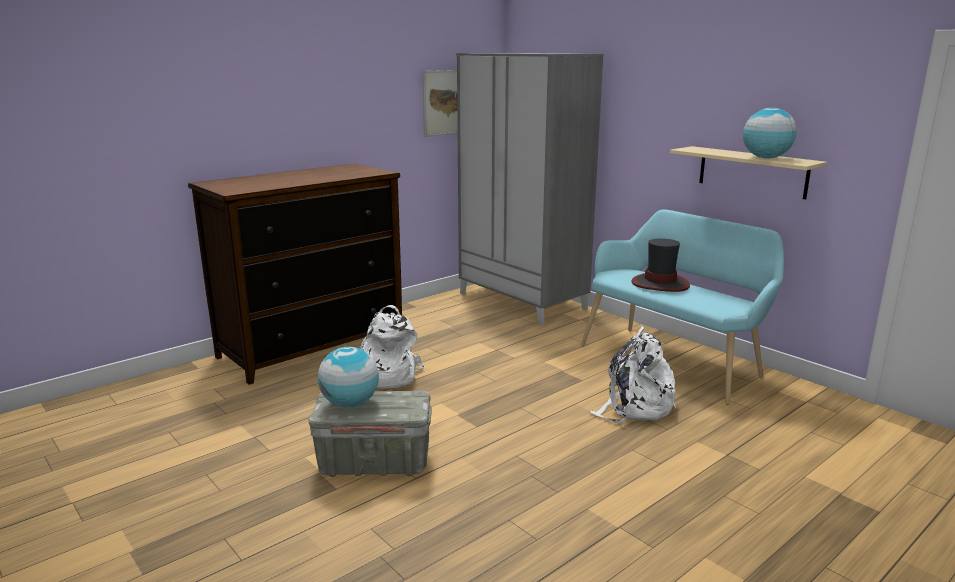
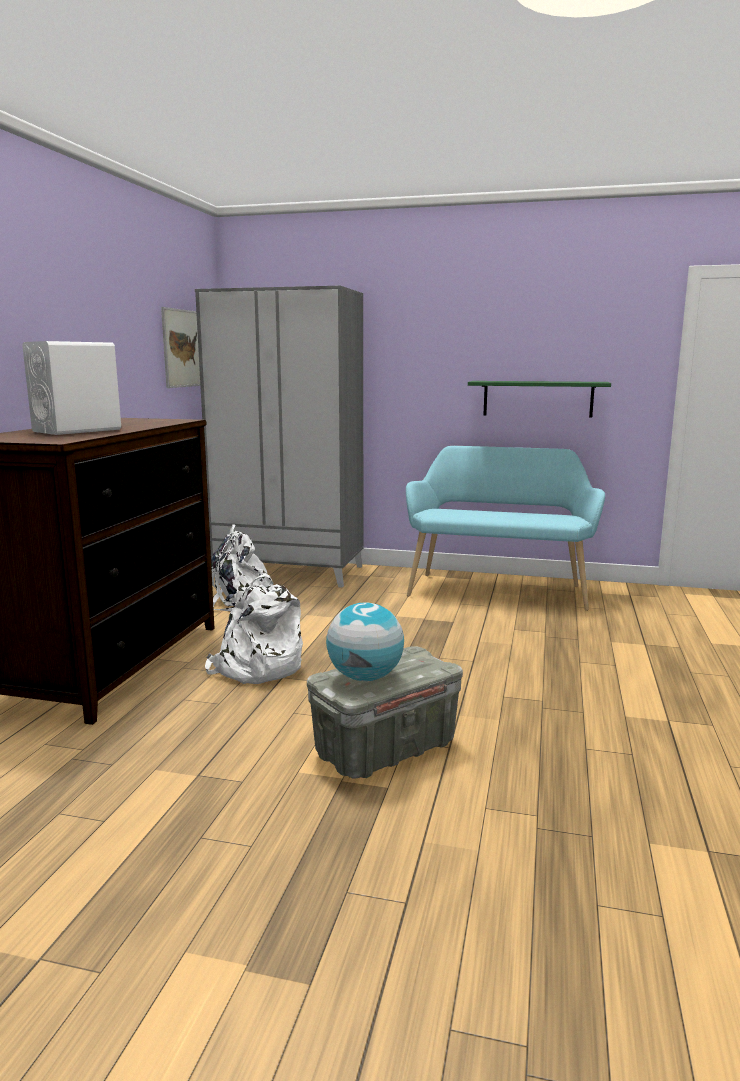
camera: 35 degrees left, 5 degrees down
white backpack [590,326,676,424] -> white backpack moved to [211,524,271,611]
hat [631,238,690,292] -> none
beige shelf [670,146,827,199] -> green shelf [468,381,611,418]
globe [743,108,797,159] -> none
none -> white speaker [22,341,121,435]

